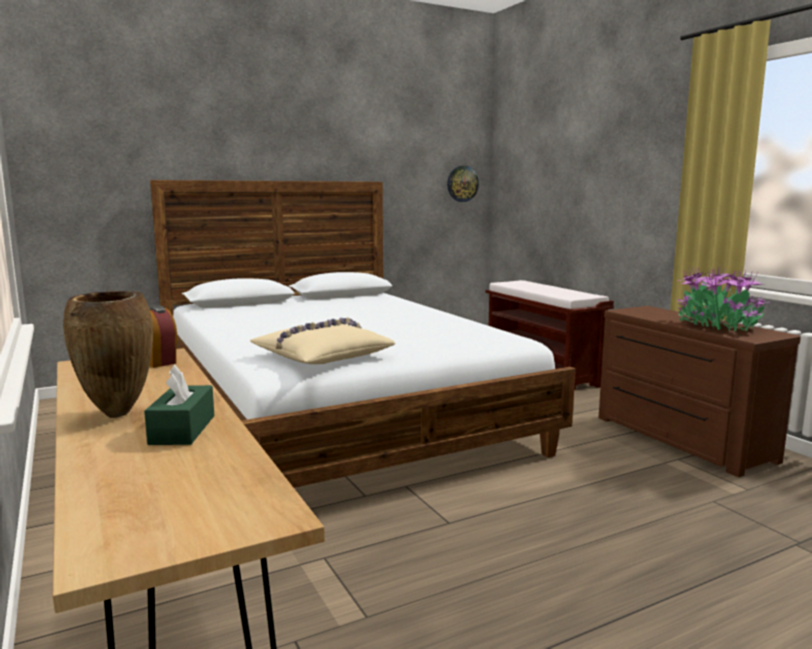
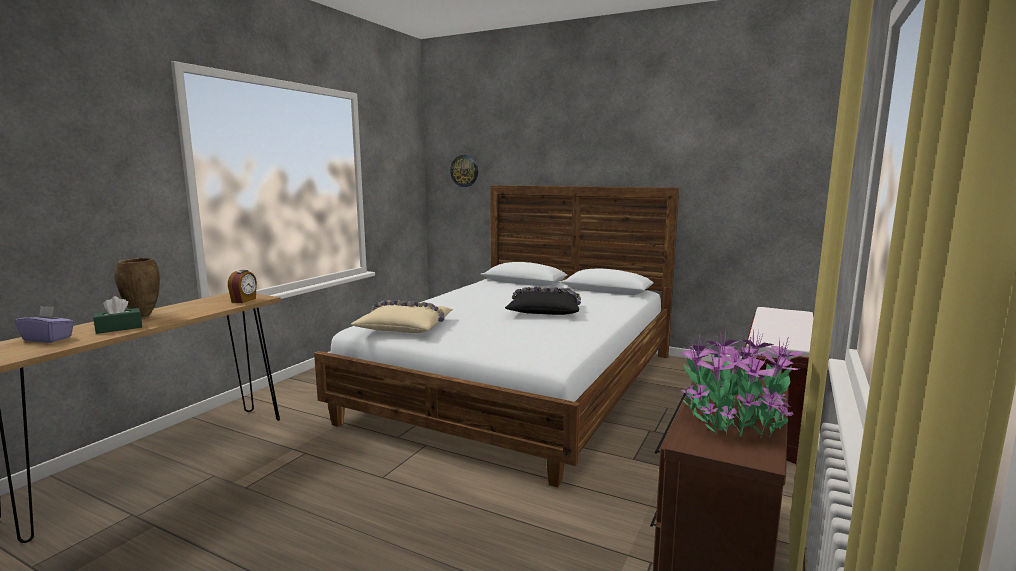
camera: 55 degrees right, 0 degrees up
wall clock [447,166,479,202] -> wall clock moved to [450,155,478,187]
none -> purple tissue box [15,306,75,343]
none -> black pillow [505,287,581,315]

